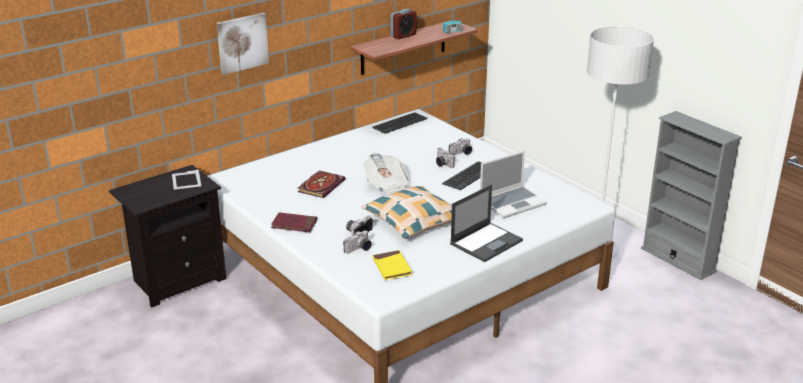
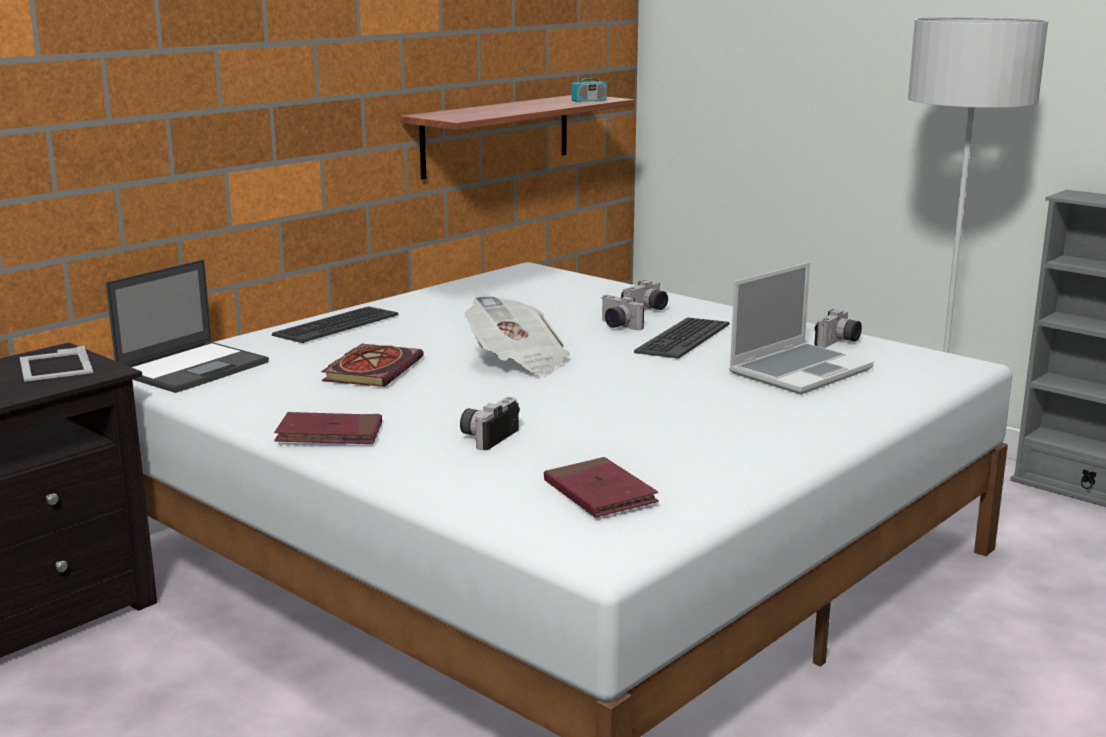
camera: 10 degrees left, 10 degrees down
picture [217,13,269,75] -> none
camera [343,230,372,254] -> camera moved to [814,309,862,348]
pillow [361,186,452,239] -> none
keyboard [372,112,428,134] -> keyboard moved to [272,306,398,343]
yellow book [373,250,412,280] -> red book [544,457,659,517]
alarm clock [391,9,417,39] -> none
laptop [450,185,523,262] -> laptop moved to [106,259,269,393]

